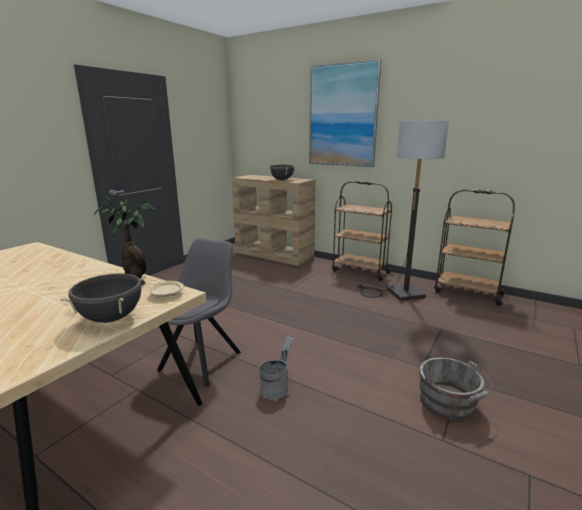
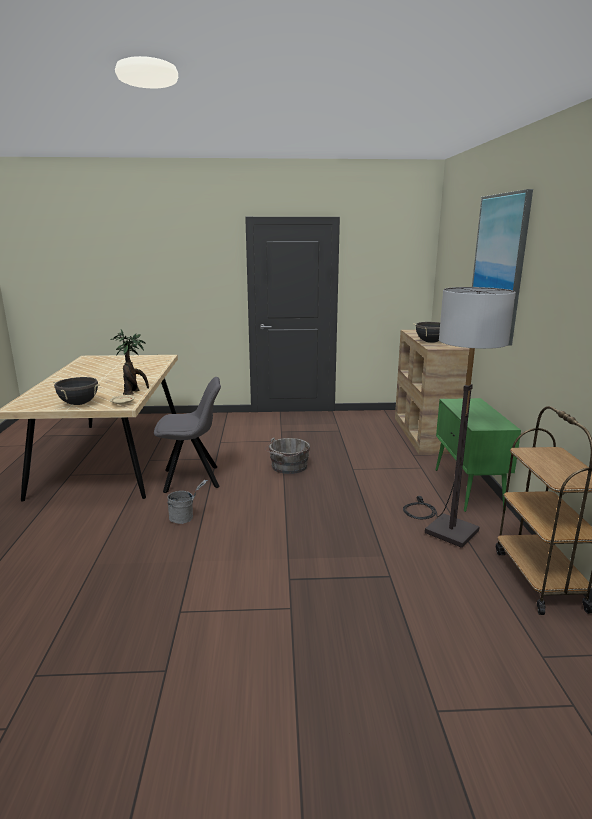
camera: 55 degrees right, 0 degrees up
brown cart [332,181,393,281] -> green cabinet [436,398,521,512]
grey bucket [419,357,493,421] -> grey bucket moved to [265,438,310,474]

